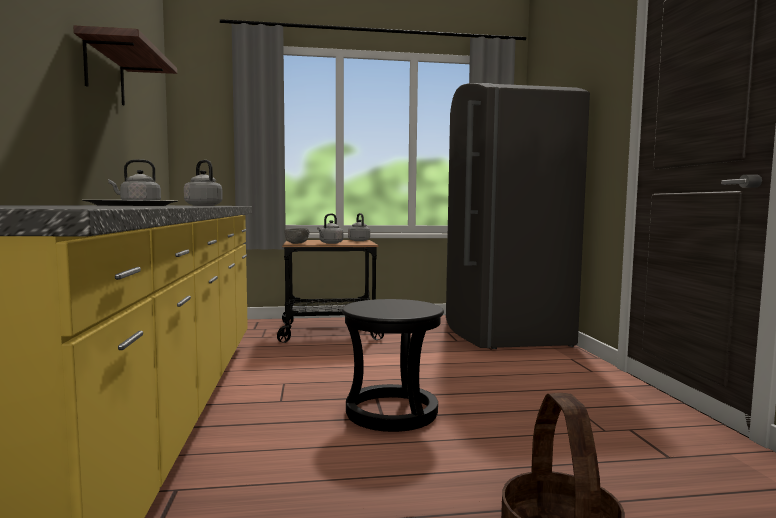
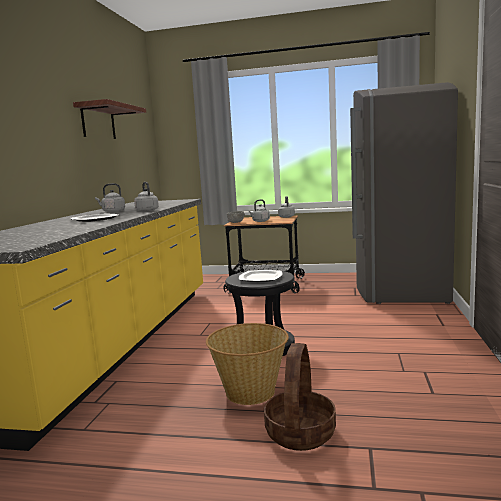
camera: 20 degrees right, 5 degrees up
none -> basket [206,323,289,405]
none -> plate [239,270,283,282]

